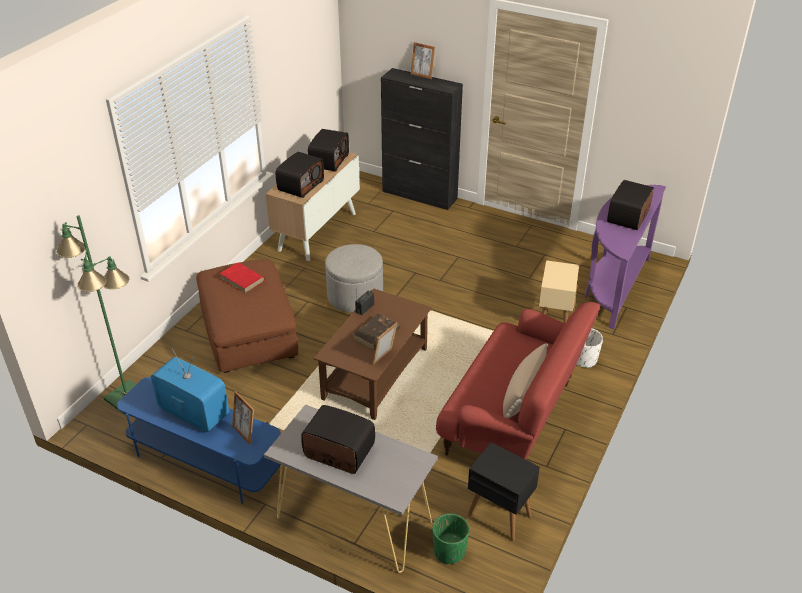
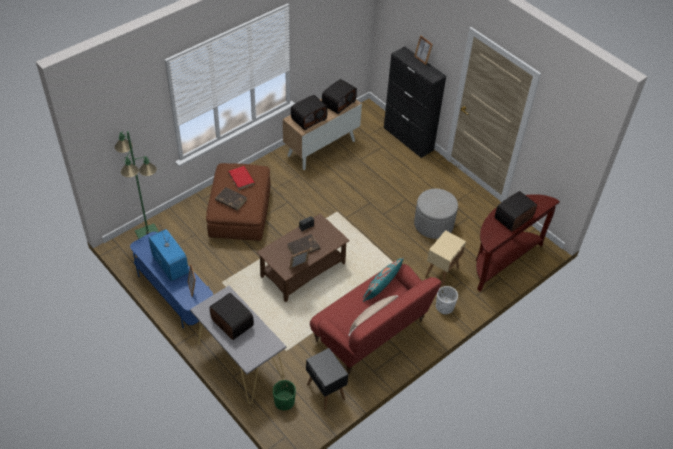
camera: 20 degrees right, 10 degrees up
grey ottoman [325,244,383,313] -> grey ottoman moved to [414,189,458,239]
purple console table [585,185,666,329] -> brown console table [475,194,560,292]
none -> brown book [215,187,247,211]
none -> turquoise pillow [363,258,404,302]

